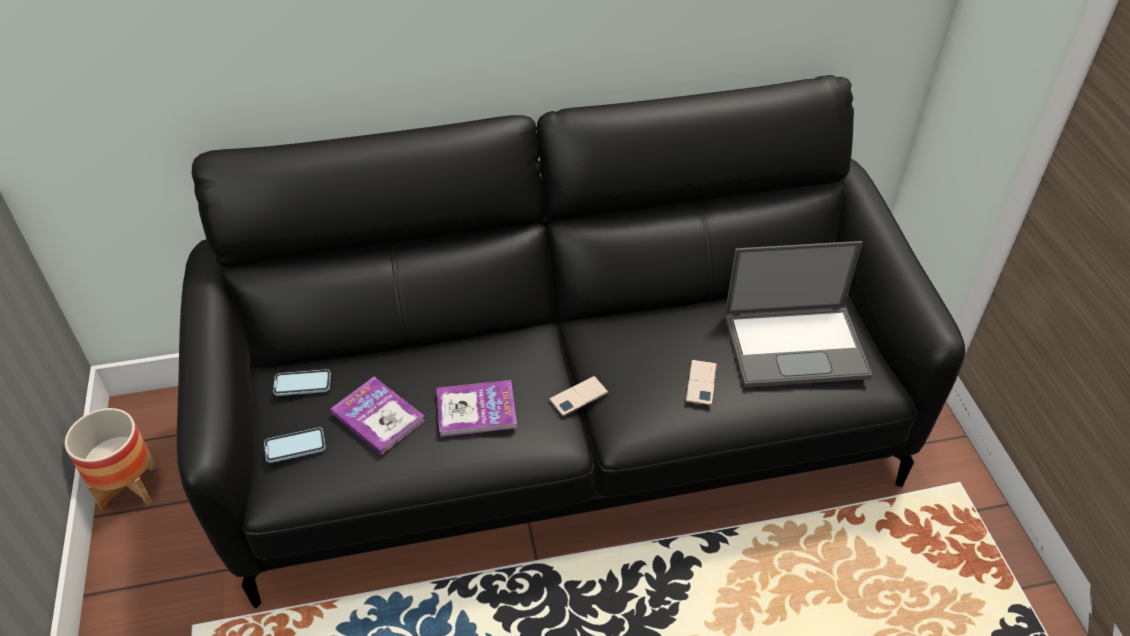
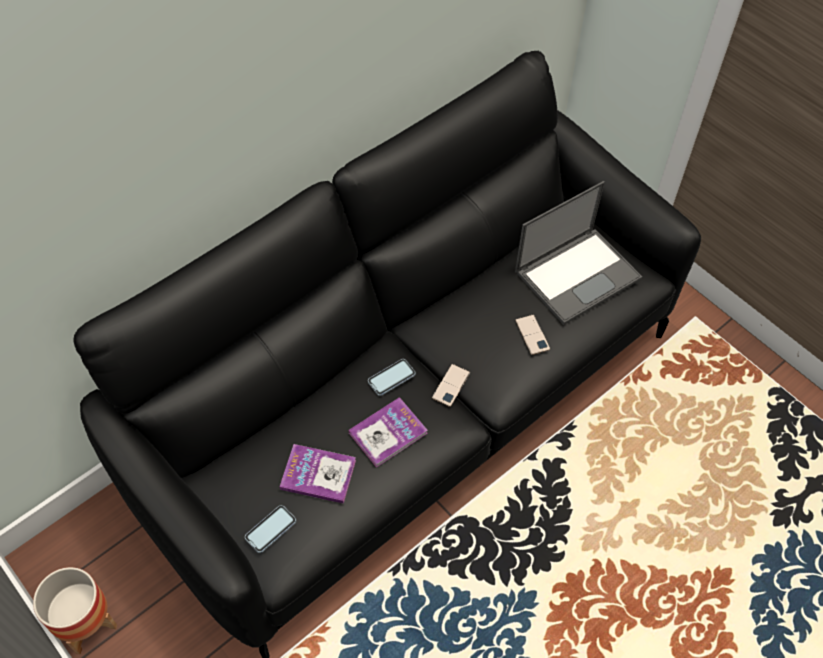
camera: 30 degrees left, 10 degrees up
phone [273,369,331,396] -> phone moved to [368,359,416,396]

